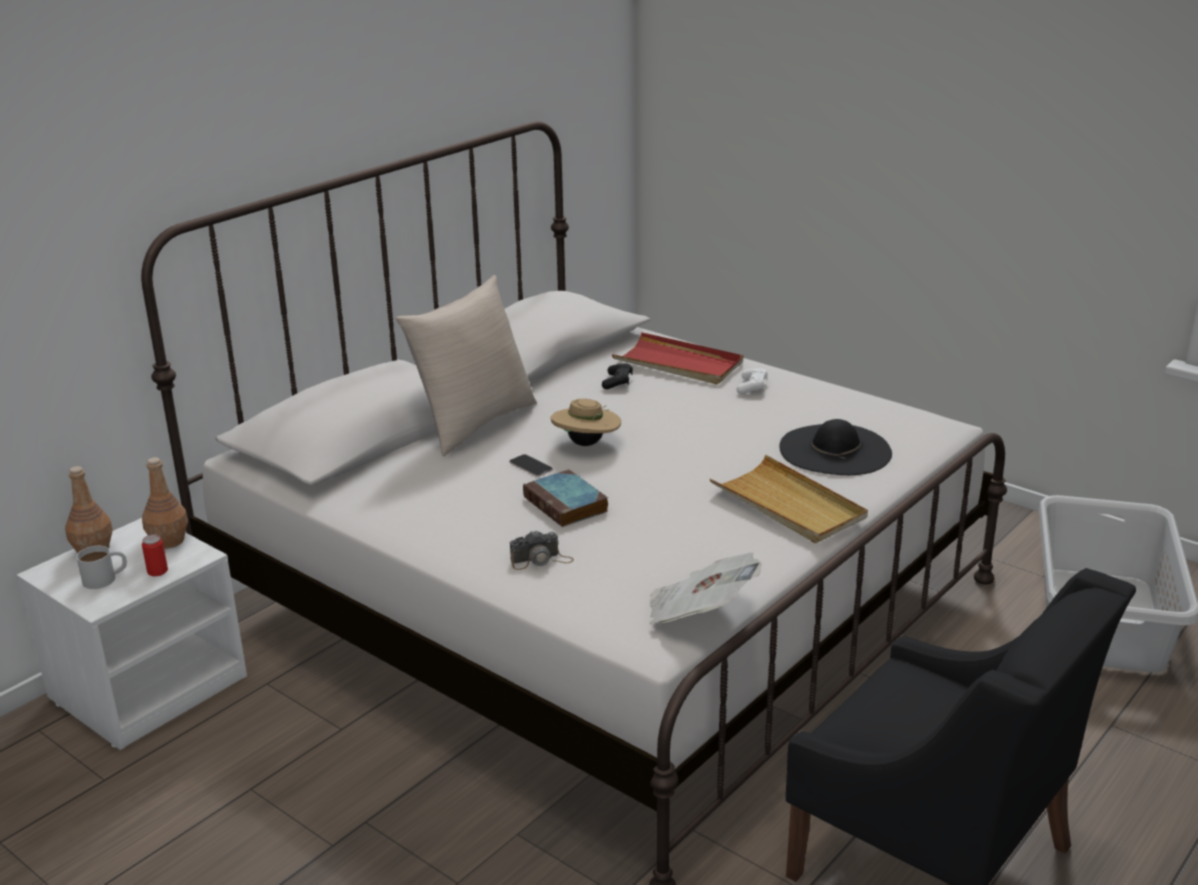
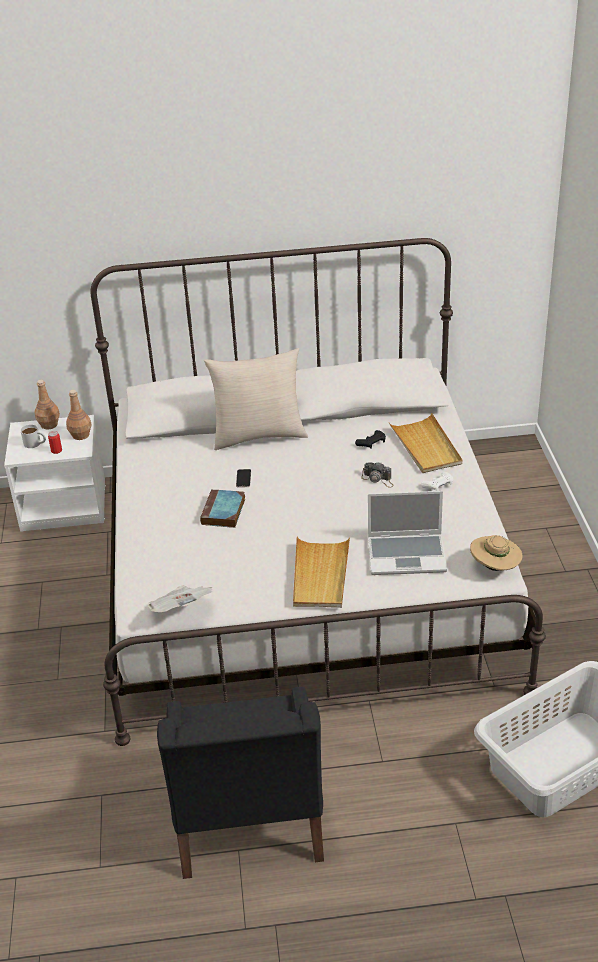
camera: 45 degrees right, 10 degrees up
camera [510,530,574,570] -> camera moved to [361,462,394,488]
beige hat [551,399,621,446] -> beige hat moved to [470,535,522,571]
red tray [612,332,743,384] -> beige tray [389,413,462,473]
black hat [779,419,892,475] -> laptop [368,491,447,575]

